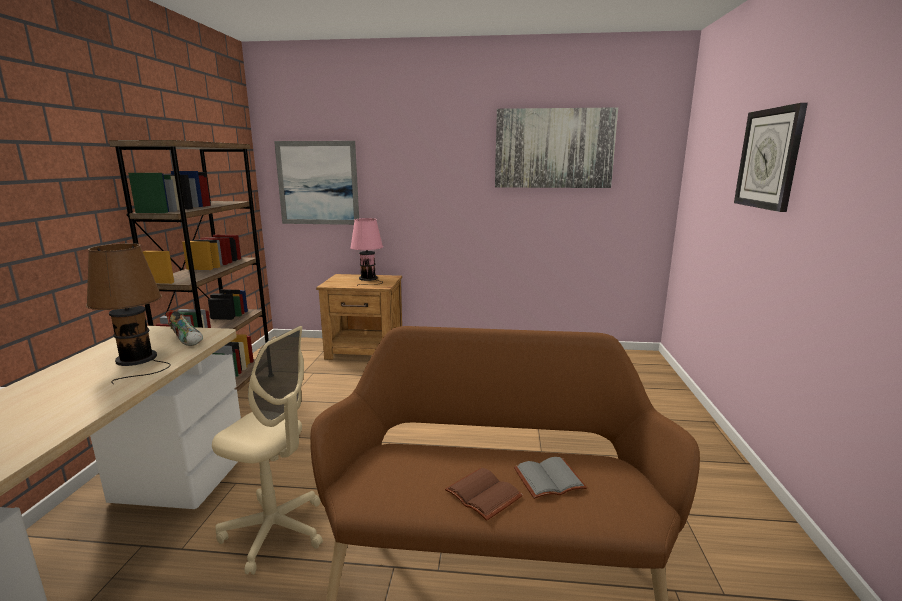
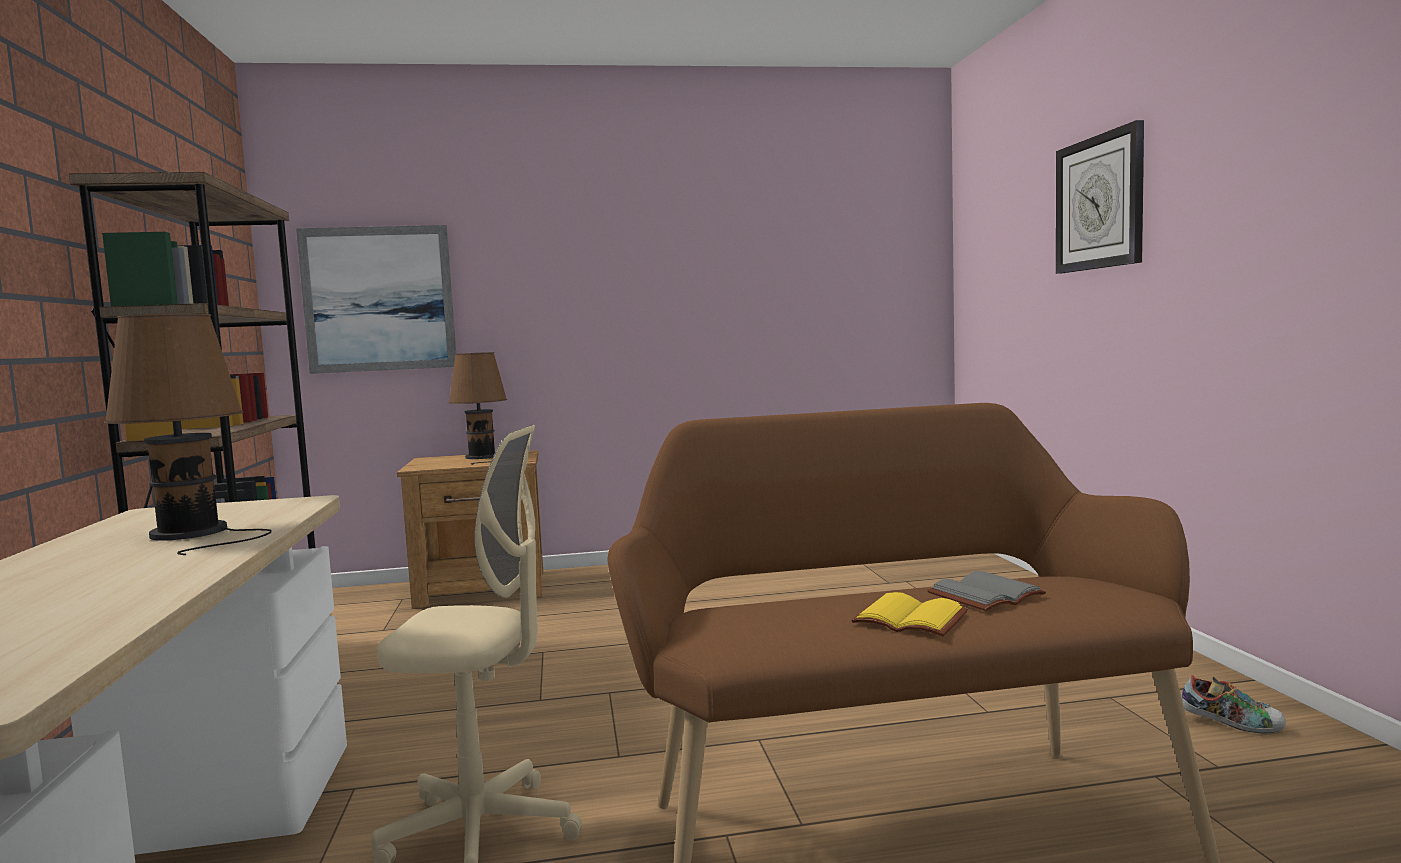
camera: 15 degrees left, 10 degrees down
shoe [166,310,203,346] -> shoe moved to [1181,675,1286,734]
pink table lamp [350,218,383,285] -> brown table lamp [449,352,507,465]
brown book [445,468,523,521] -> yellow book [851,592,968,636]
picture [495,107,618,188] -> none

